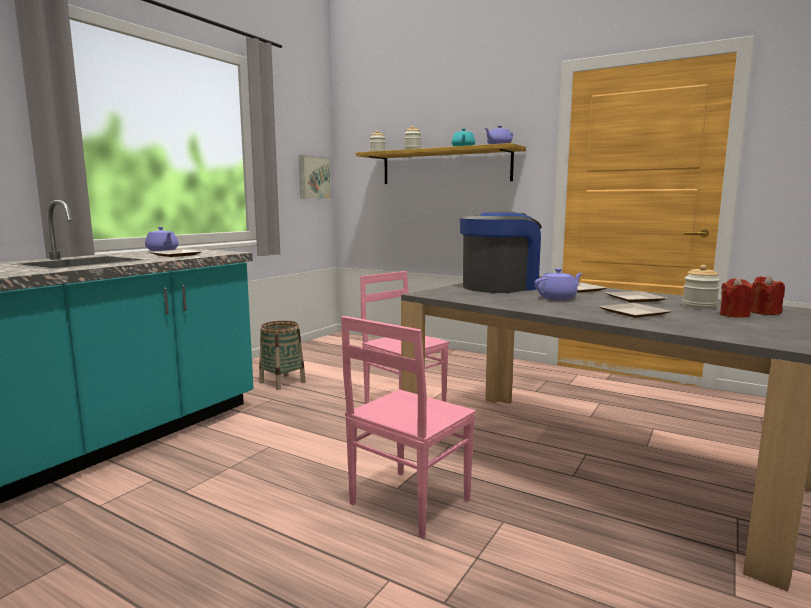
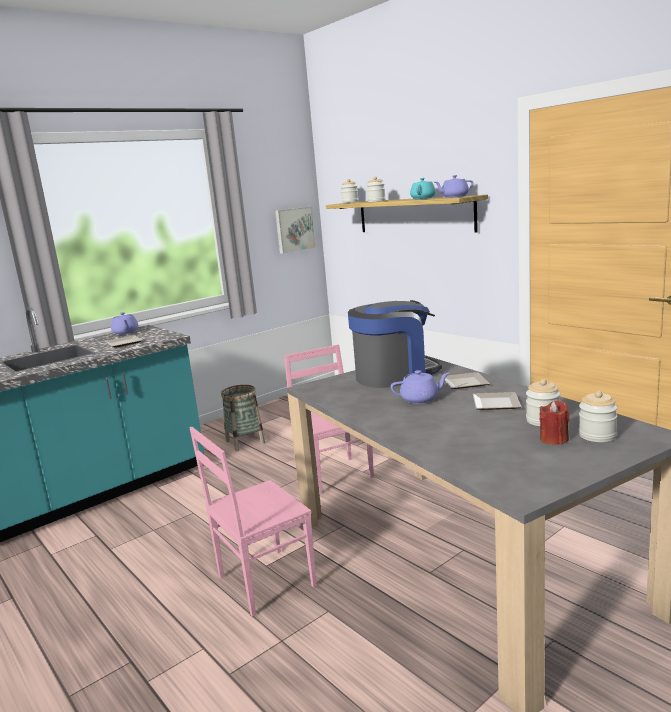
camera: 20 degrees right, 5 degrees up
plate [599,303,671,318] -> none
red candle [751,275,785,315] -> jar [579,391,618,442]

